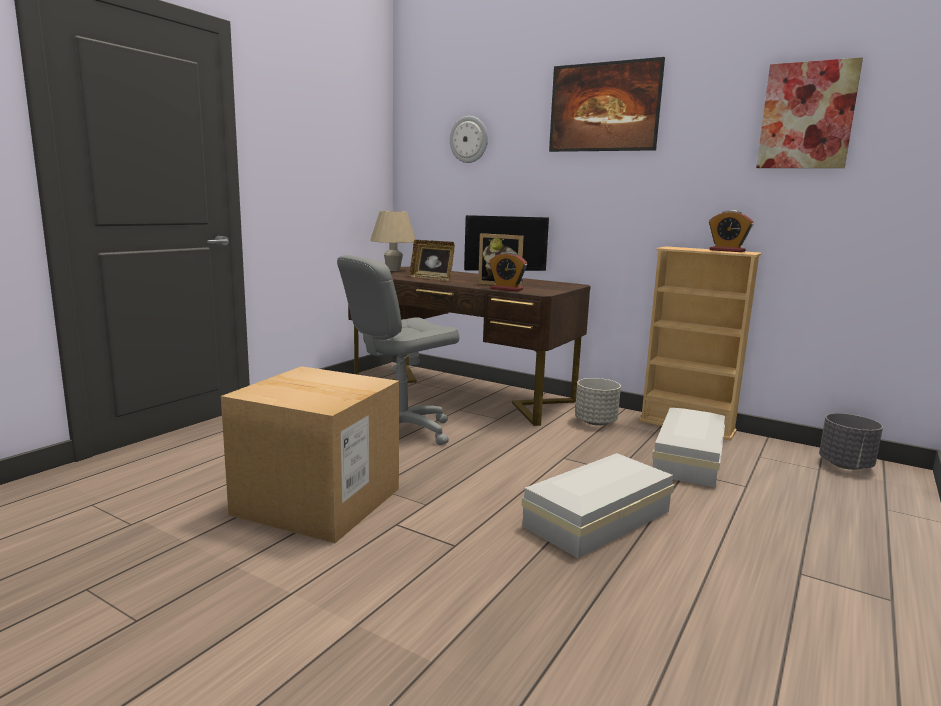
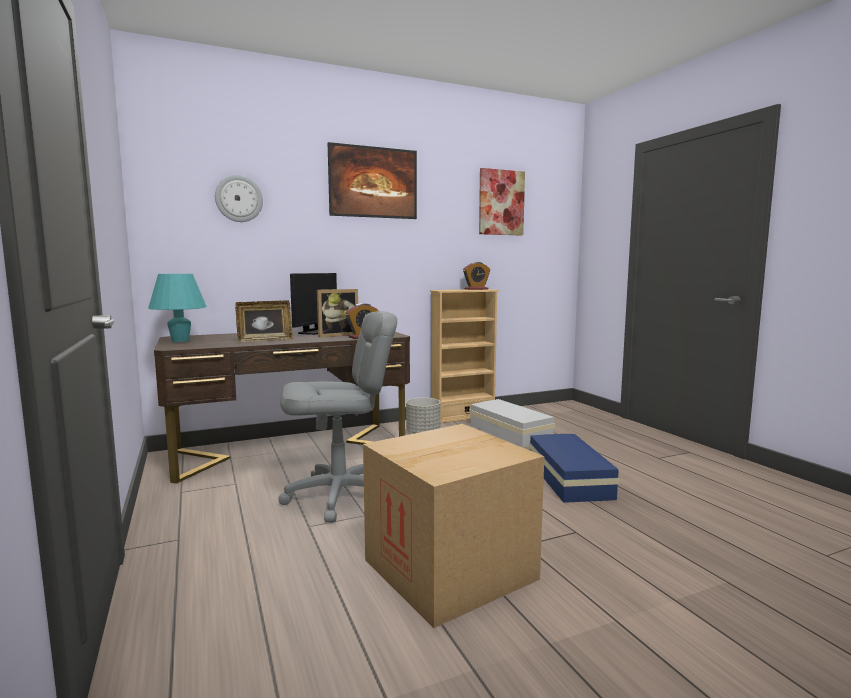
camera: 55 degrees left, 5 degrees down
grey office chair [337,255,459,445] -> grey office chair turned 105 degrees counterclockwise [278,311,397,522]
beige table lamp [370,211,416,271] -> turquoise table lamp [148,274,207,342]
white storage box [521,453,674,558] -> blue storage box [529,434,620,503]
grey planter [819,413,883,470] -> none

